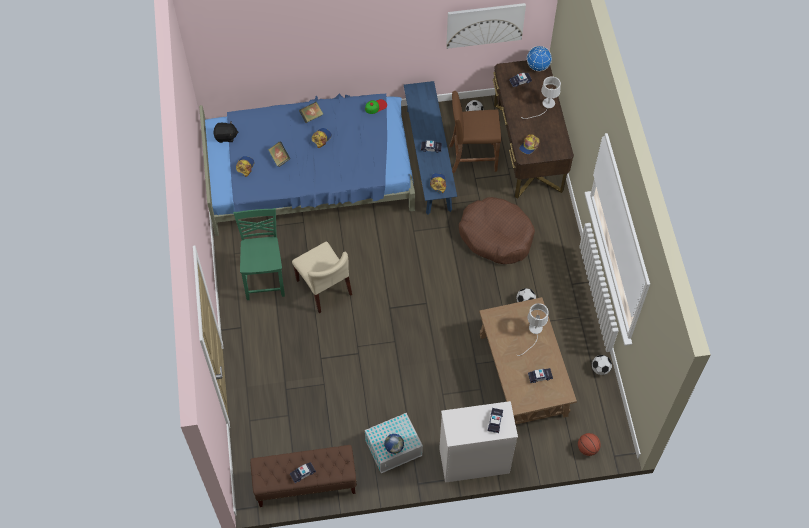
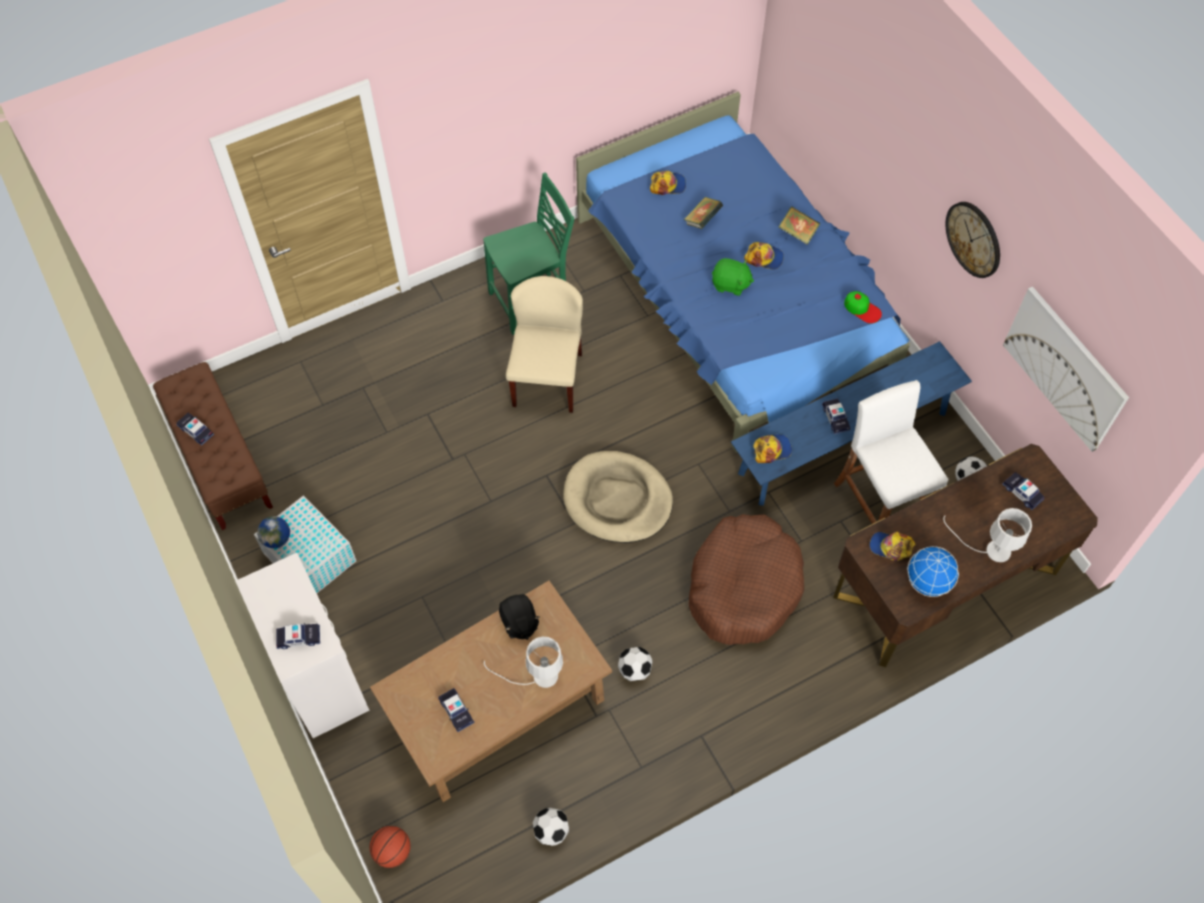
camera: 70 degrees right, 0 degrees up
black plush toy [213,121,239,143] -> black plush toy moved to [499,594,540,640]
beige chair [292,242,352,313] -> beige chair turned 150 degrees clockwise [506,276,583,413]
brown stool [449,91,501,173] -> white stool [834,380,948,524]
globe [527,46,552,71] -> globe moved to [907,546,959,597]
none -> beige dog bed [563,451,673,543]
none -> green plush toy [712,258,754,296]
none -> wall clock [946,202,1000,278]

